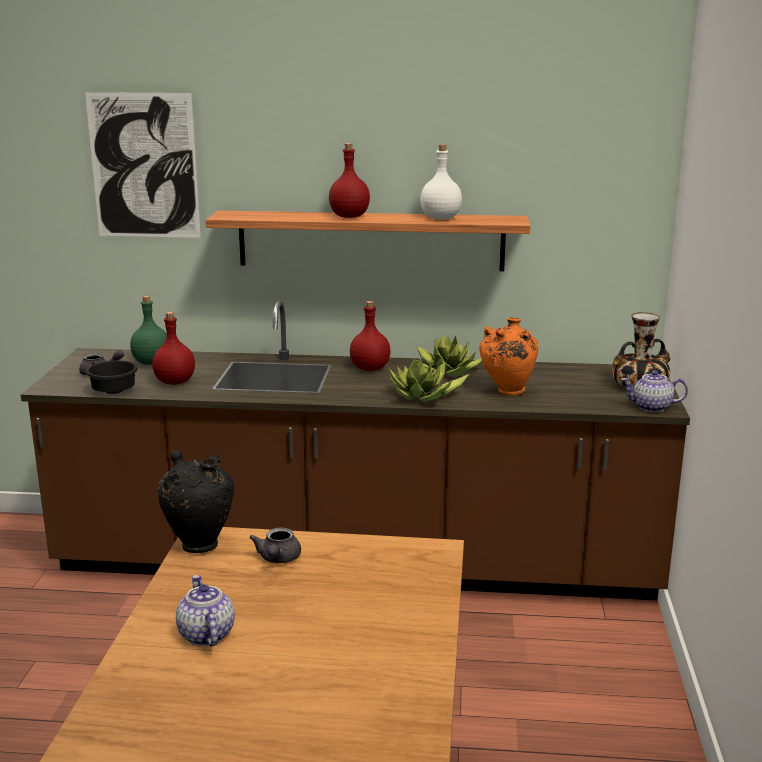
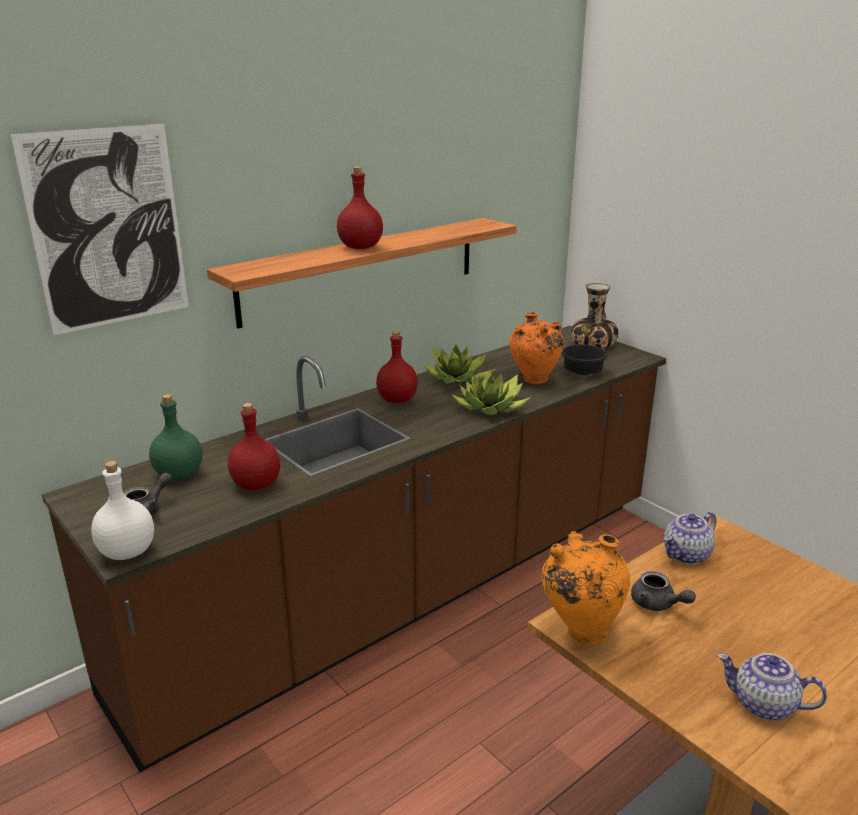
camera: 45 degrees left, 5 degrees up
black bowl [86,360,138,394] -> black bowl moved to [562,344,608,375]
black vase [157,450,235,553] -> orange vase [542,531,630,645]
white bottle [420,144,462,220] -> white bottle moved to [91,461,154,560]
teapot [621,371,688,412] -> teapot moved to [664,512,716,564]

